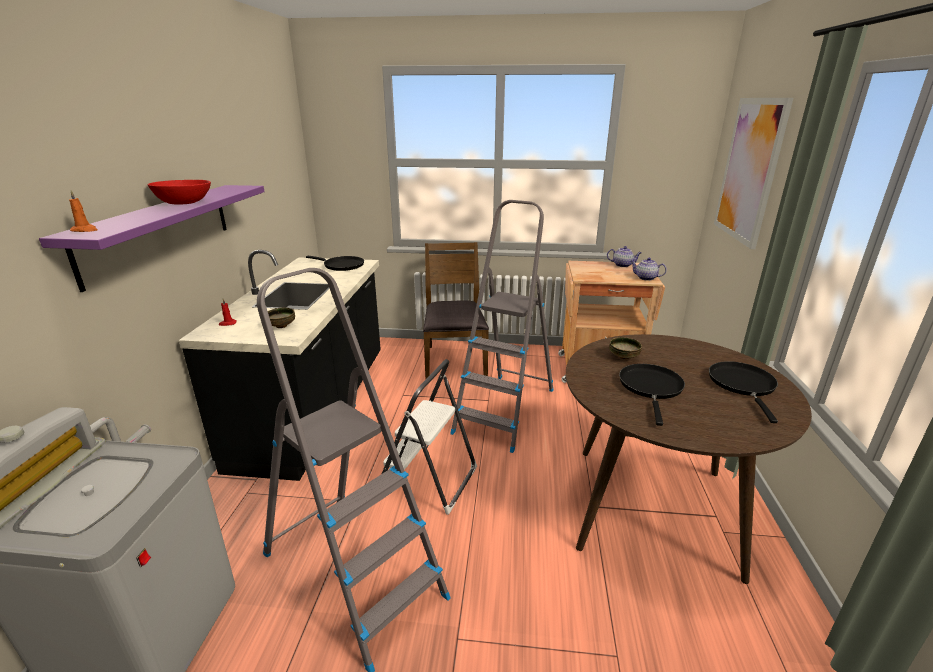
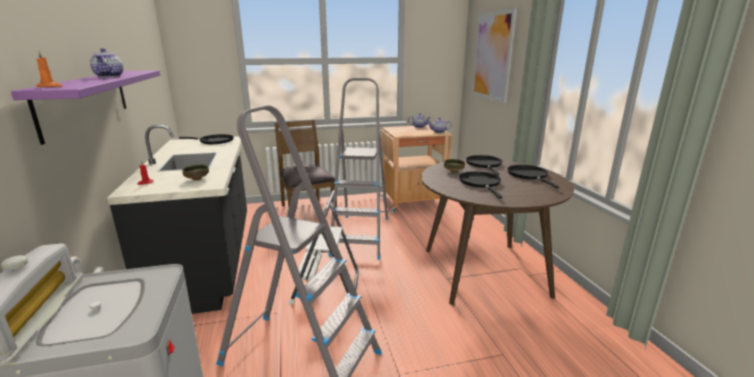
camera: 20 degrees left, 5 degrees down
red bowl [148,180,211,204] -> teapot [90,48,123,77]
none -> black frying pan [466,155,502,176]

